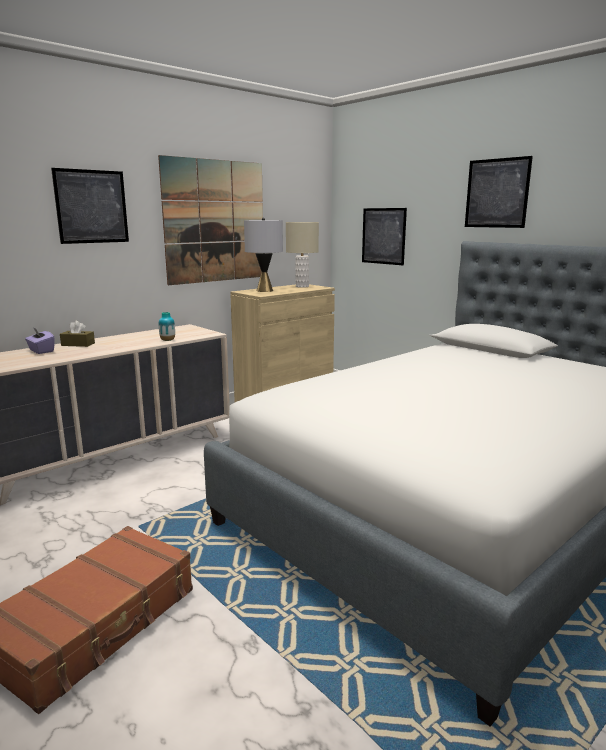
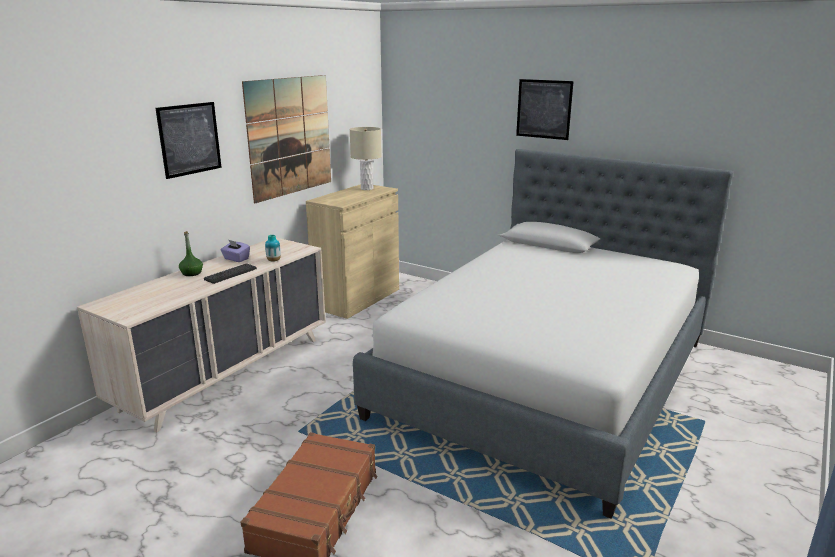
camera: 15 degrees left, 5 degrees up
purple tissue box [25,328,55,354] -> purple tissue box moved to [221,239,250,262]
brown tissue box [60,321,95,347] -> green bottle [179,231,203,276]
grey table lamp [244,218,283,292] -> none
picture [362,208,407,265] -> none
none -> keyboard [204,263,257,284]

